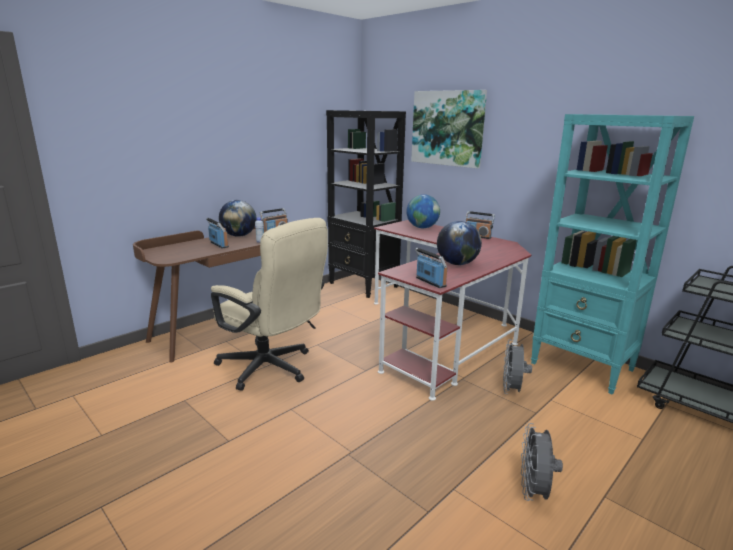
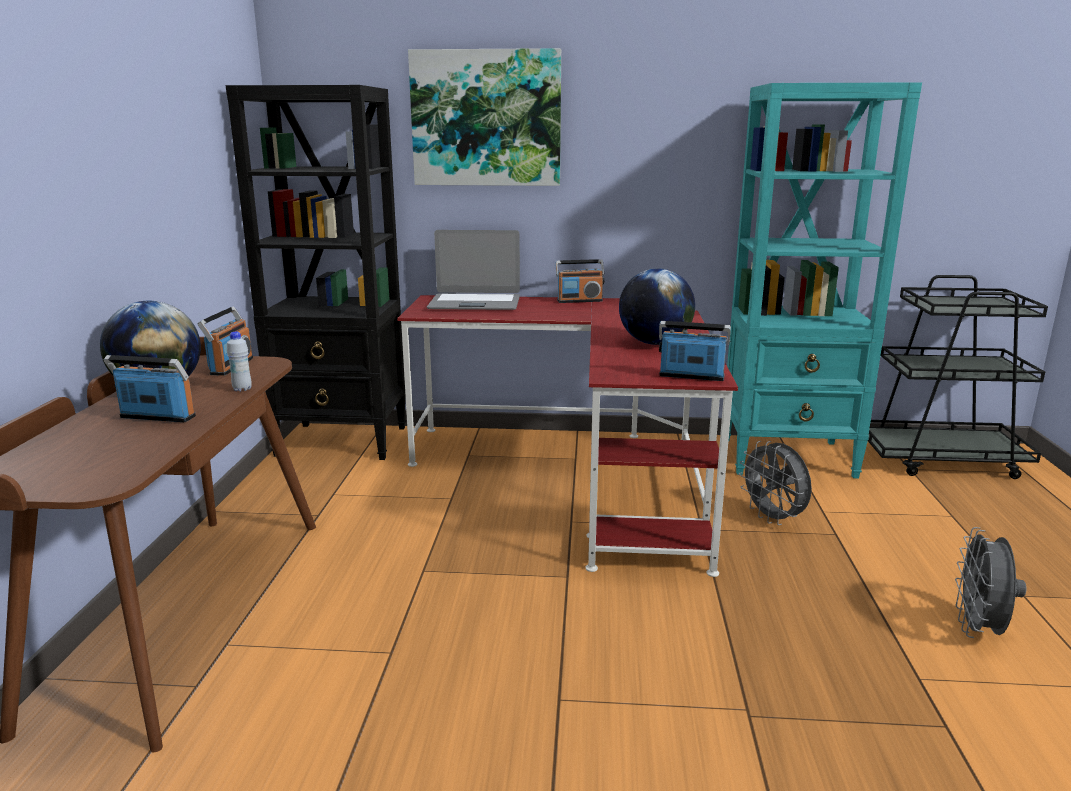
camera: 40 degrees left, 0 degrees up
beige office chair [211,218,328,391] -> none
globe [406,194,440,228] -> laptop [427,230,520,310]
grey fan [521,423,563,501] -> grey fan turned 45 degrees clockwise [955,527,1026,638]

